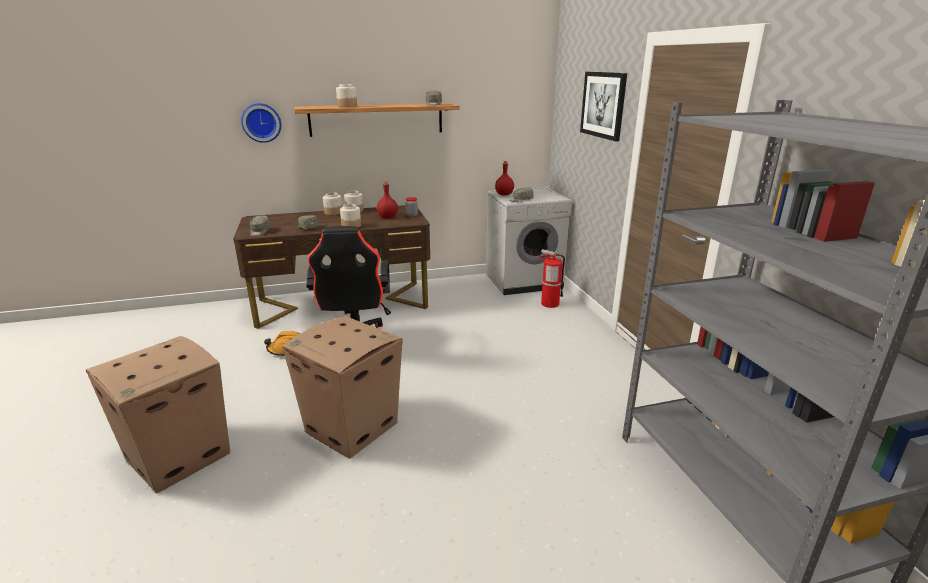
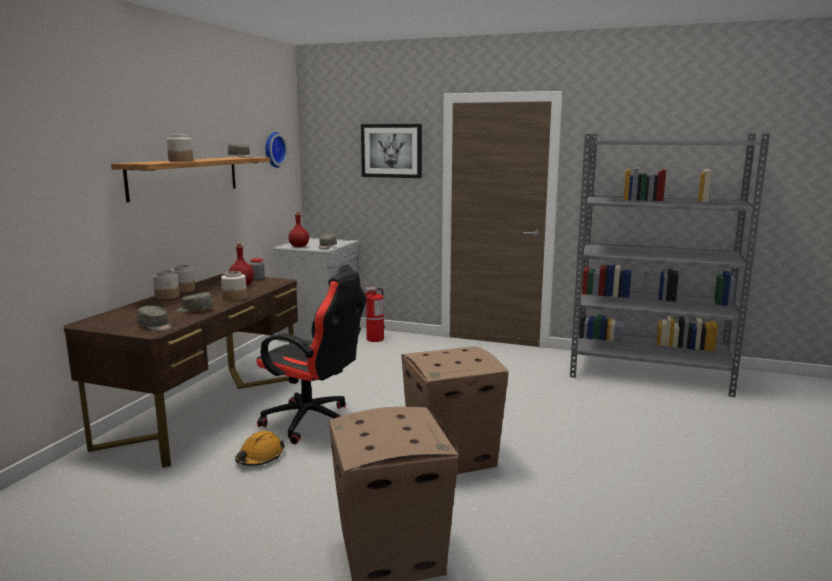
camera: 55 degrees left, 10 degrees down
wall clock [241,103,281,143] -> wall clock moved to [265,132,288,168]

